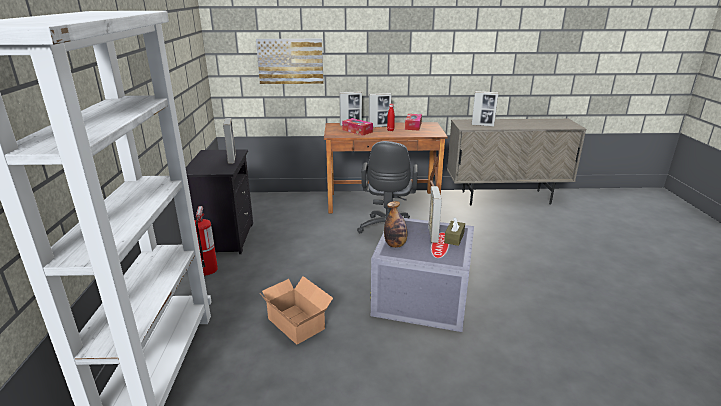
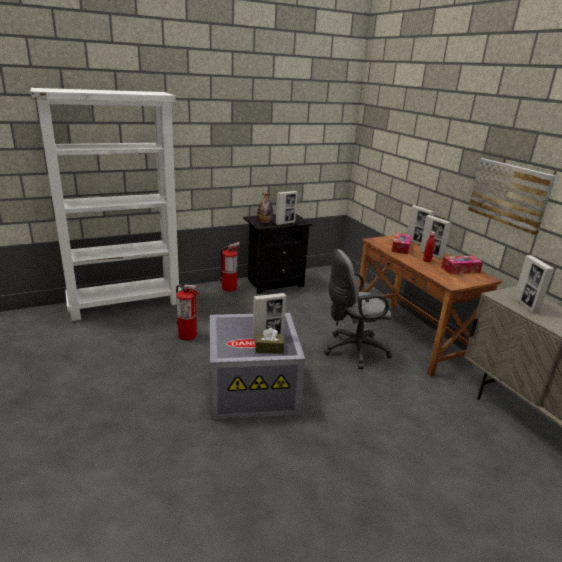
camera: 65 degrees right, 0 degrees up
picture [256,39,323,84] -> picture moved to [468,158,556,235]
cardboard box [261,276,333,345] -> fire extinguisher [176,284,199,341]
bottle [384,201,407,248] -> bottle moved to [257,193,273,223]

